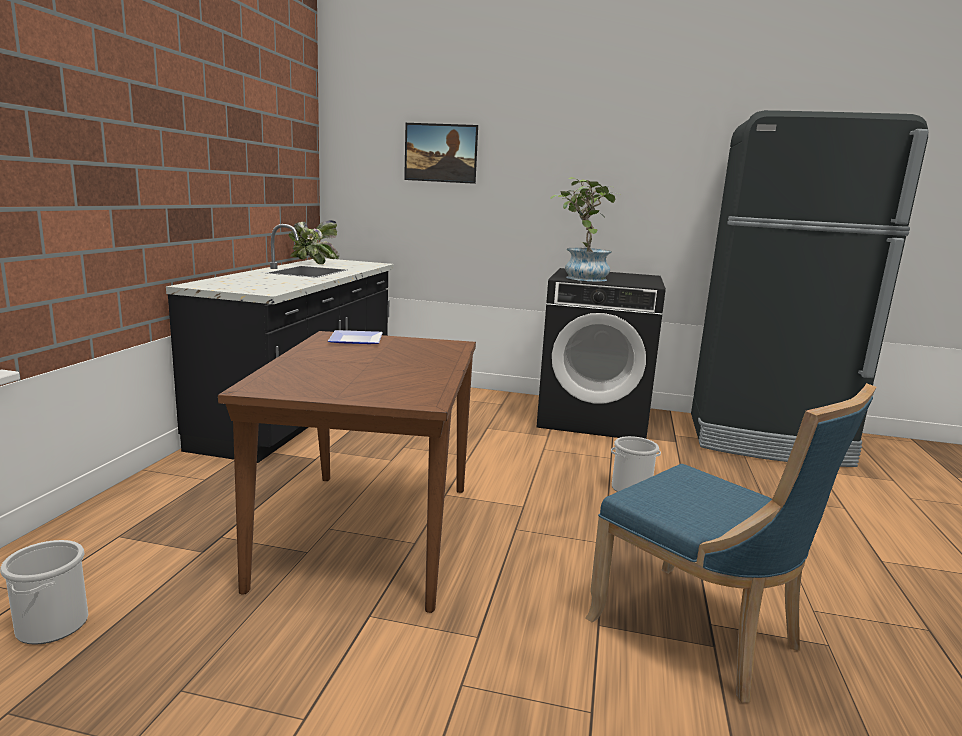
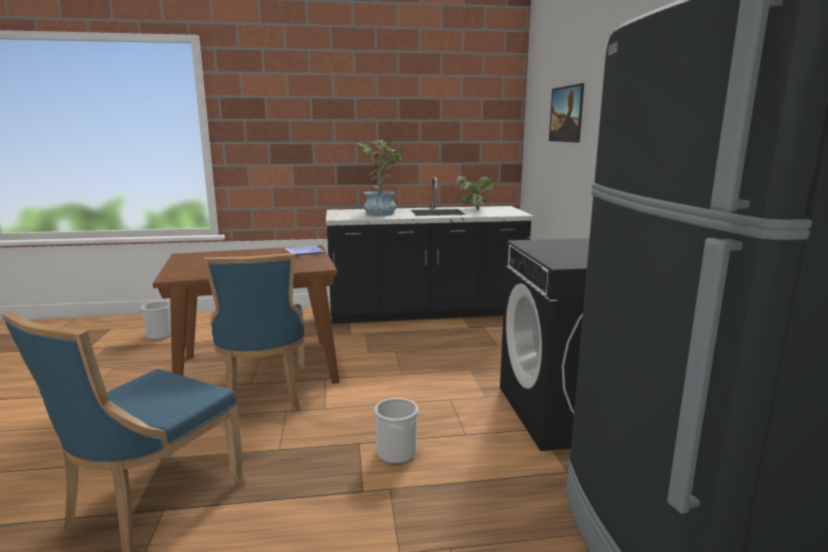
camera: 70 degrees right, 0 degrees up
potted plant [550,177,619,282] -> potted plant moved to [357,140,404,216]
none -> blue chair [204,253,307,411]

